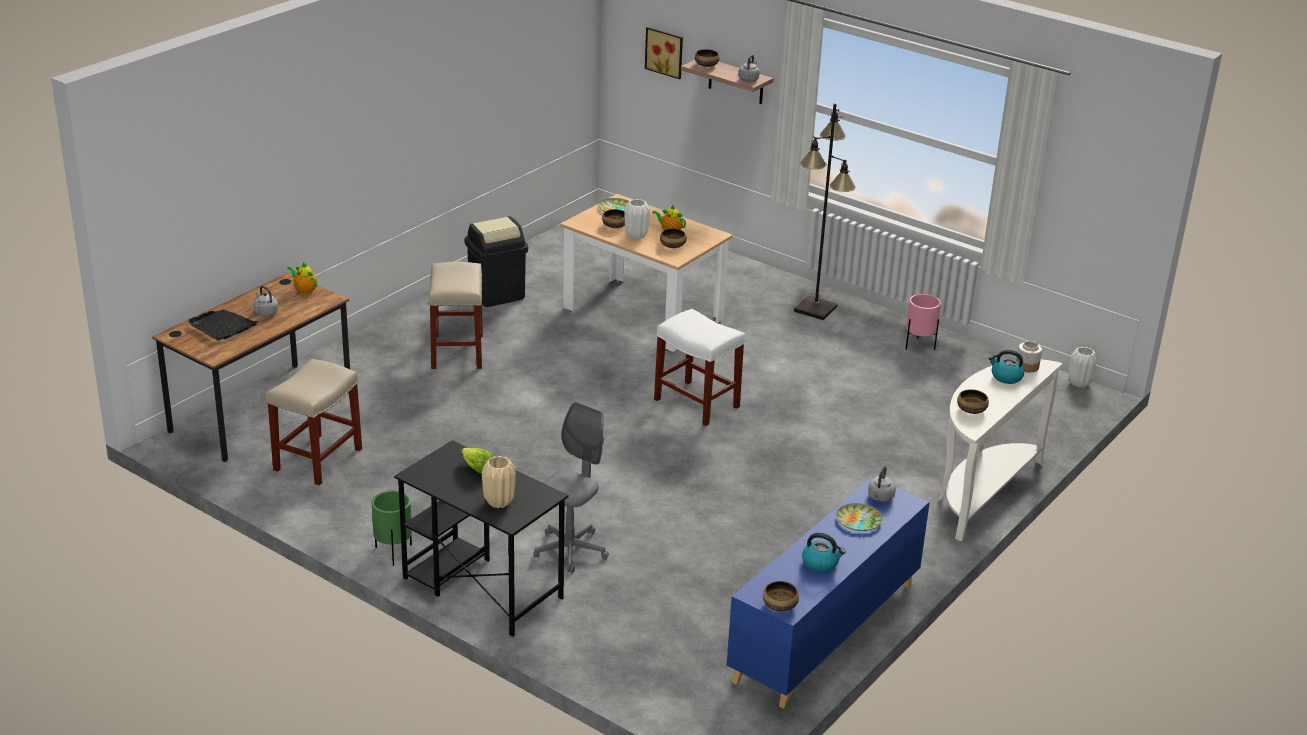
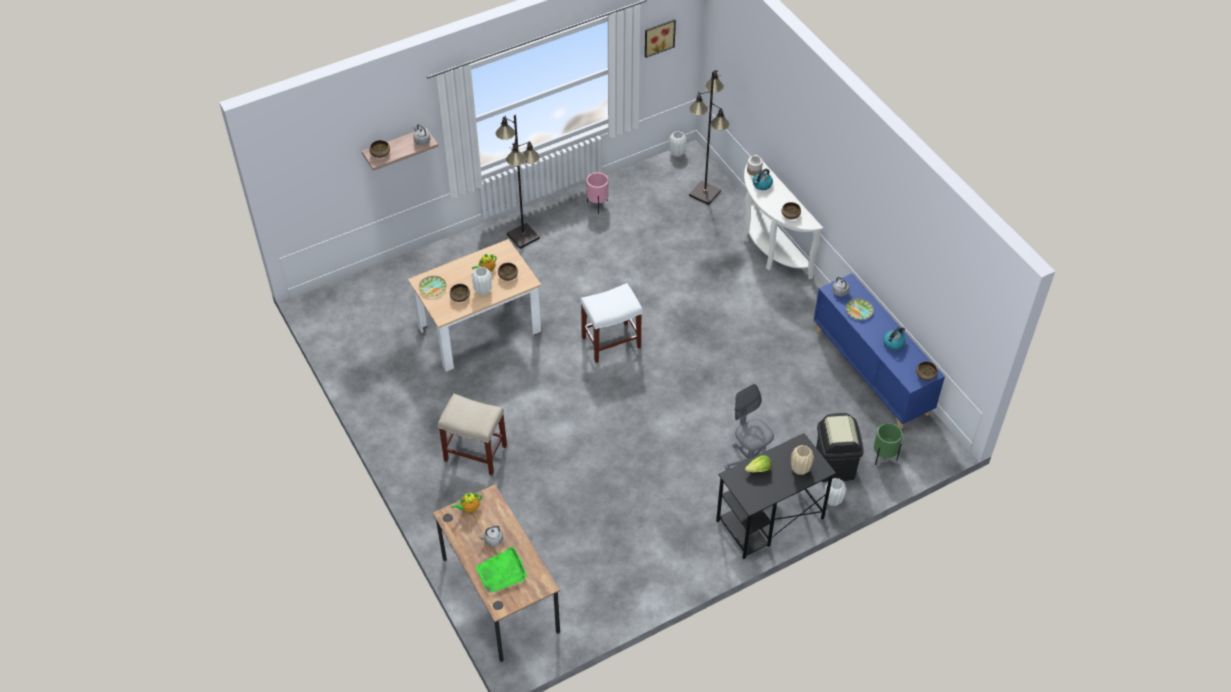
camera: 65 degrees left, 20 degrees up
black tray [188,309,259,341] -> green tray [476,546,527,593]
beige stool [266,359,362,485] -> none
green planter [372,491,412,566] -> green planter moved to [874,423,903,465]
black trash can [465,216,528,307] -> black trash can moved to [816,413,864,482]
picture [645,27,683,79] -> picture moved to [645,19,676,58]
none -> black floor lamp [689,70,730,205]
none -> white vase [824,478,847,506]

